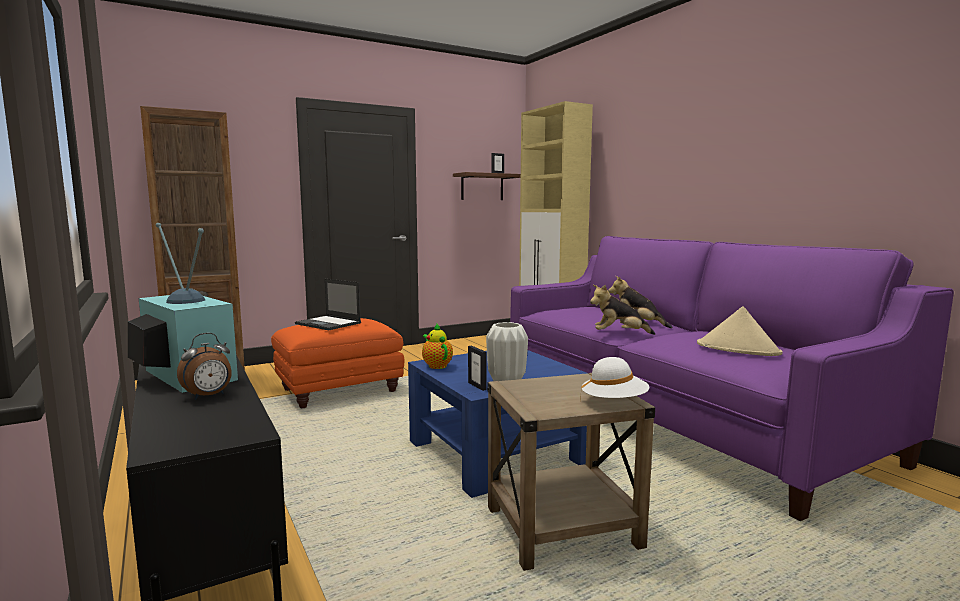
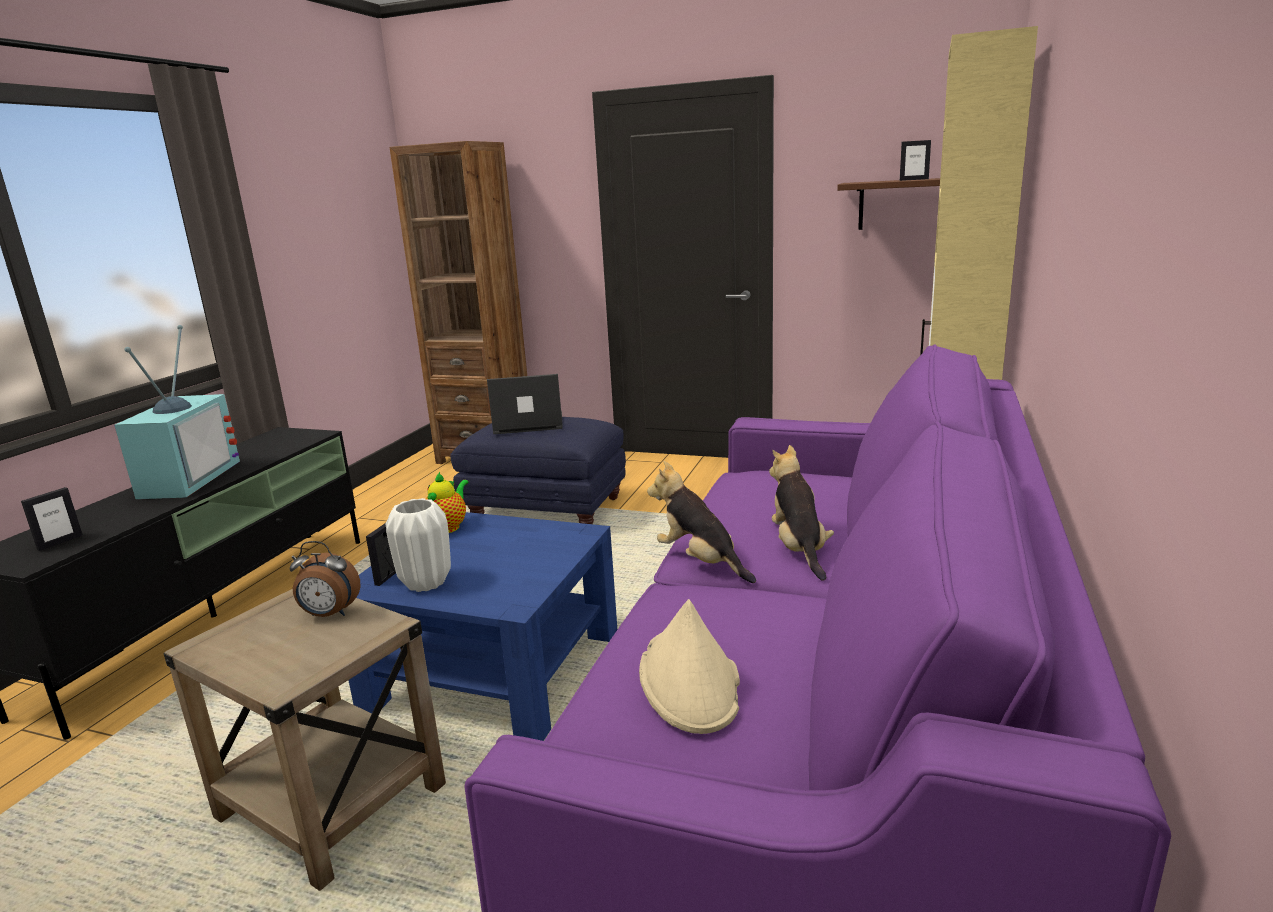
camera: 50 degrees right, 10 degrees up
alarm clock [177,333,232,400] -> alarm clock moved to [290,541,361,617]
orange ottoman [271,318,404,408] -> blue ottoman [450,417,626,524]
laptop [295,279,361,330] -> laptop turned 90 degrees clockwise [487,374,563,434]
white hat [580,357,649,401] -> none
none -> picture frame [21,487,83,551]

